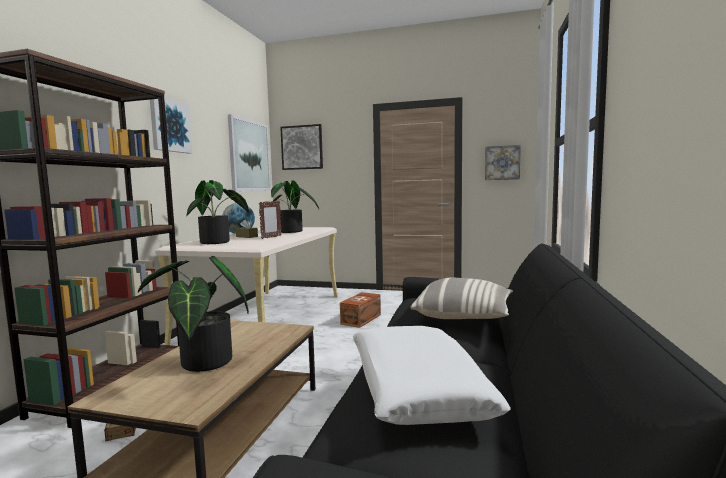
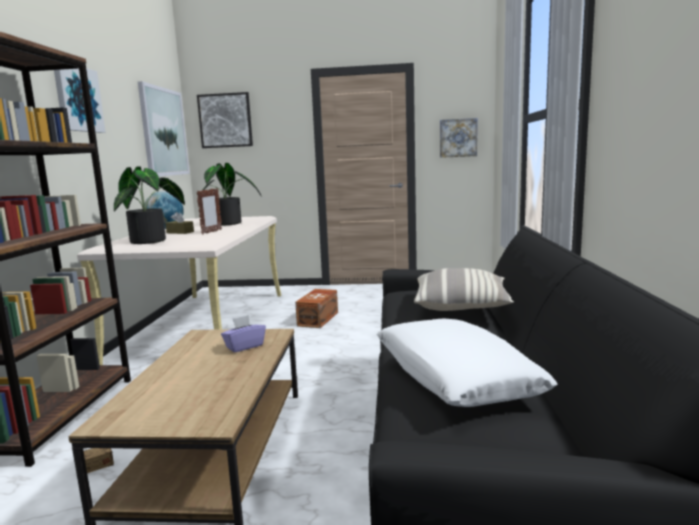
camera: 10 degrees left, 5 degrees up
potted plant [138,256,249,372] -> none
none -> purple tissue box [221,315,266,353]

